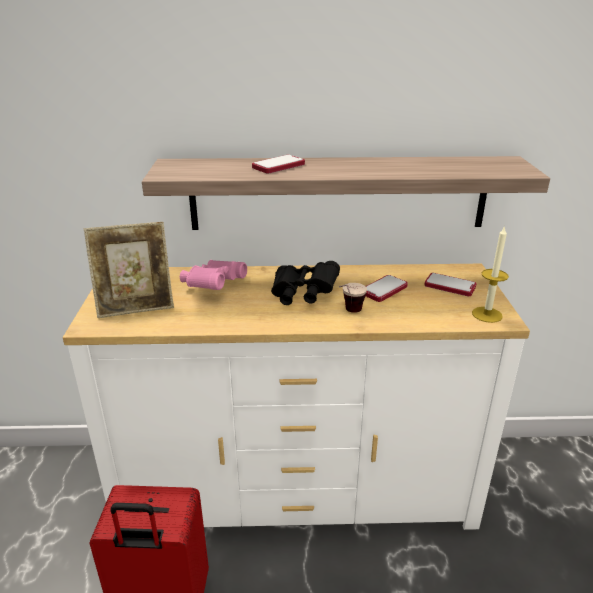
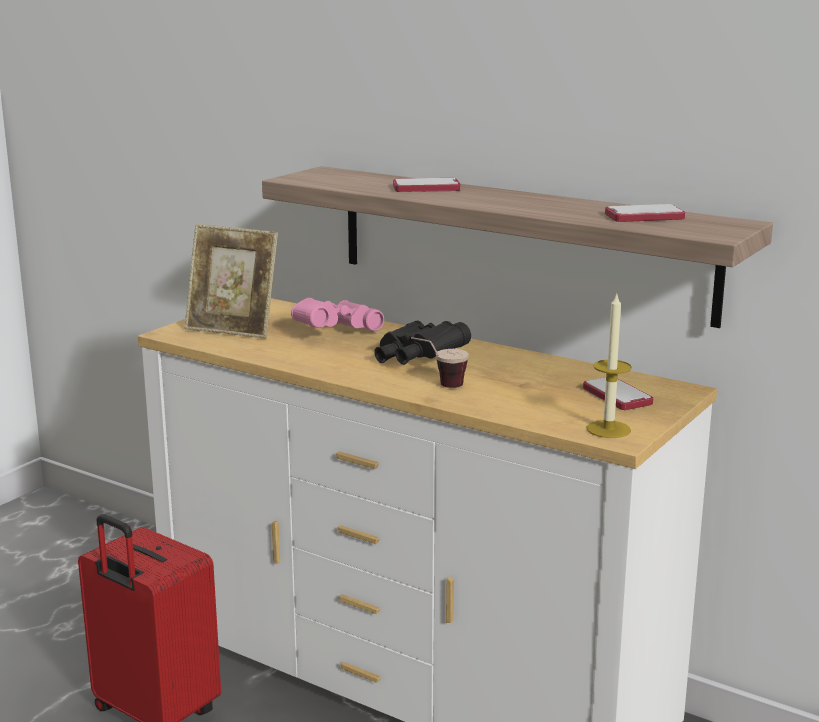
camera: 35 degrees right, 10 degrees down
phone [365,275,408,302] -> phone moved to [605,204,685,222]

